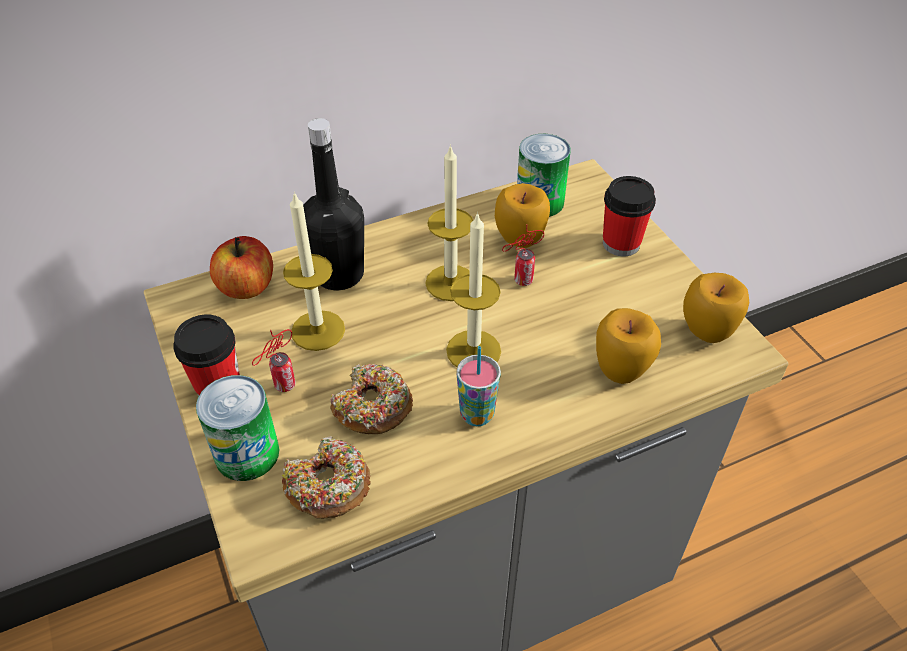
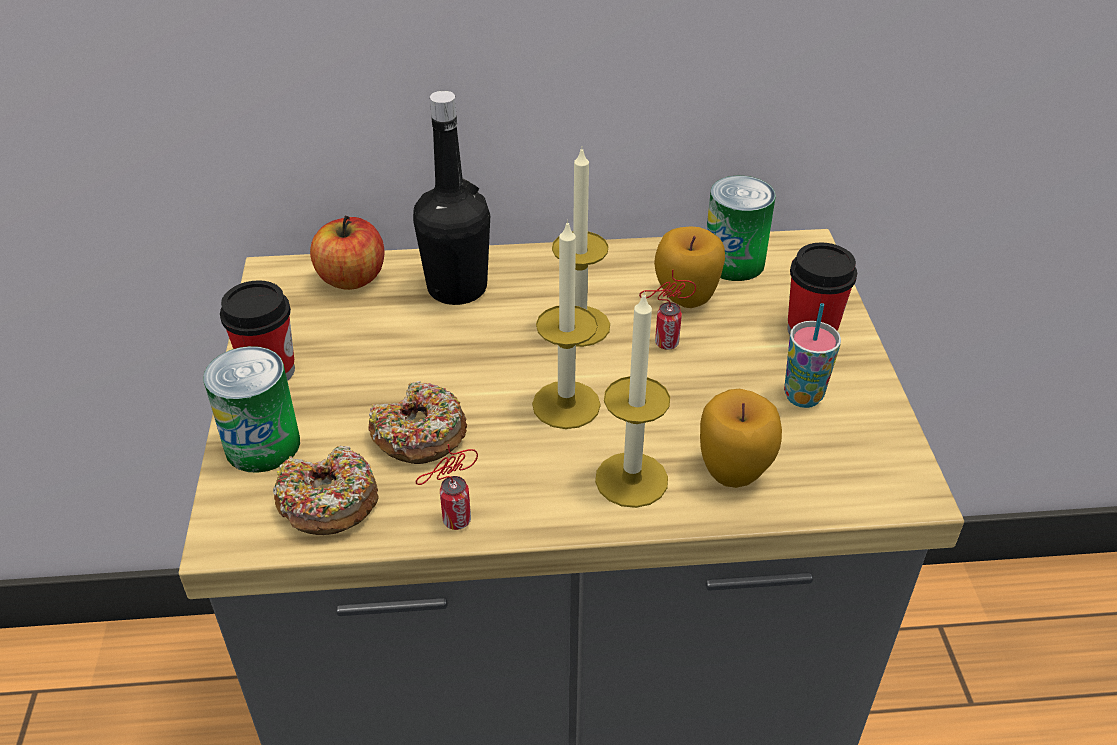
camera: 20 degrees right, 5 degrees down
can [252,329,296,392] -> can moved to [416,444,478,530]
candle [283,192,345,351] -> candle moved to [595,292,670,508]
cup [456,346,501,426] -> cup moved to [784,303,841,408]
apple [683,273,749,343] -> none

